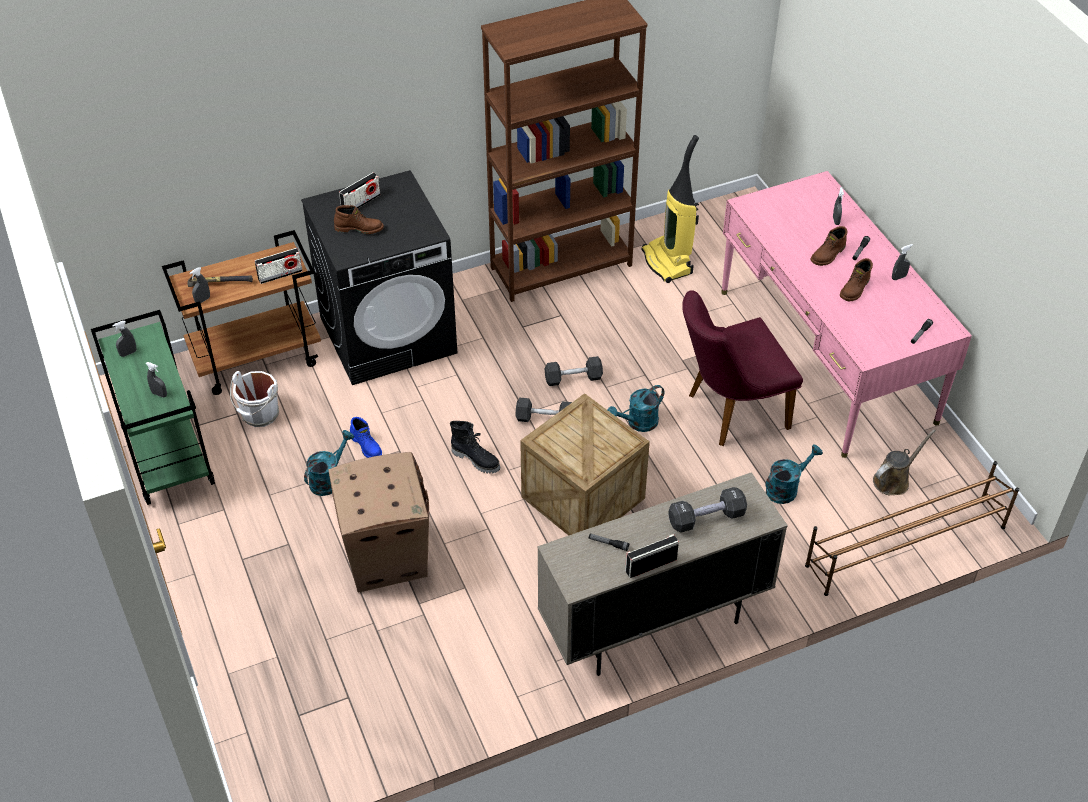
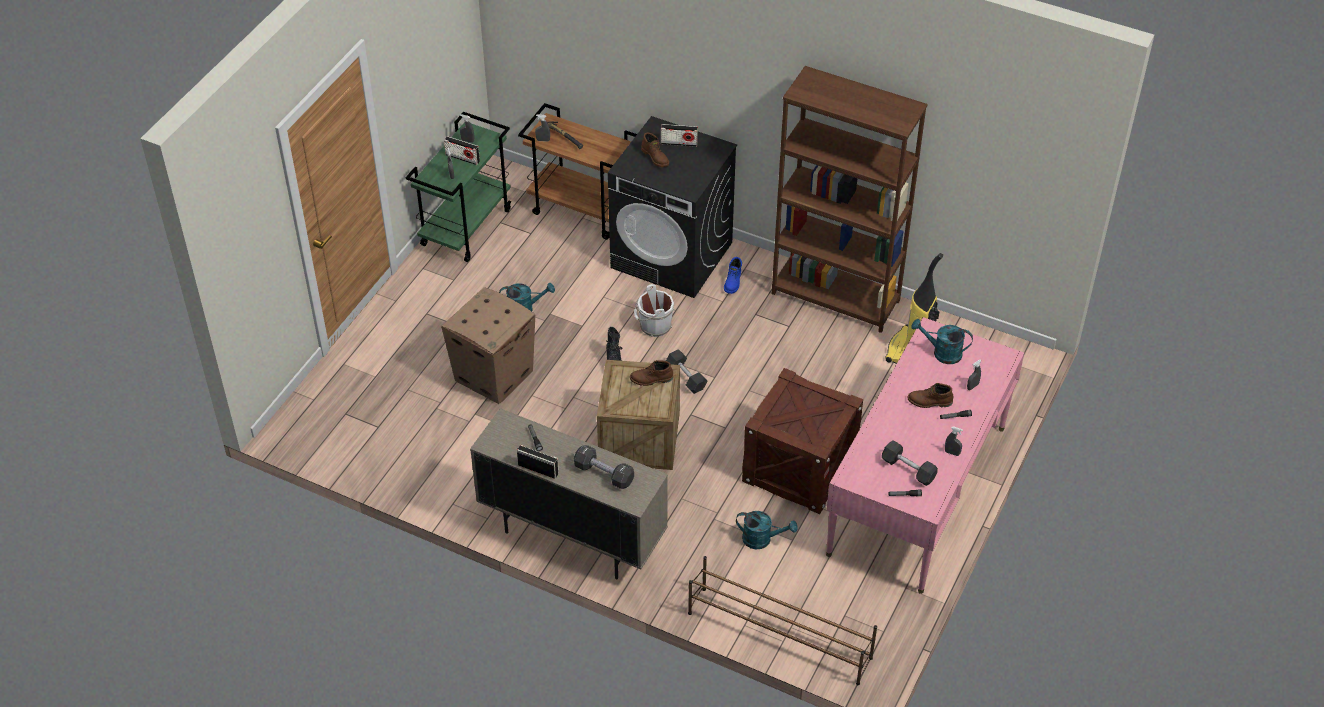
camera: 50 degrees right, 0 degrees up
white bucket [230,371,279,427] -> white bucket moved to [634,284,675,337]
radio [255,248,303,284] -> radio moved to [444,136,480,165]
blue boot [350,417,382,458] -> blue boot moved to [724,257,742,294]
grey dumbbell [545,356,603,386] -> grey dumbbell moved to [882,440,938,486]
turquoise watering can [607,385,664,432] -> turquoise watering can moved to [911,319,973,364]
purple chair [682,290,803,446] -> crate [742,368,863,514]
brown boot [840,258,873,301] -> brown boot moved to [630,360,673,386]
brown watering can [873,429,936,495] -> none

